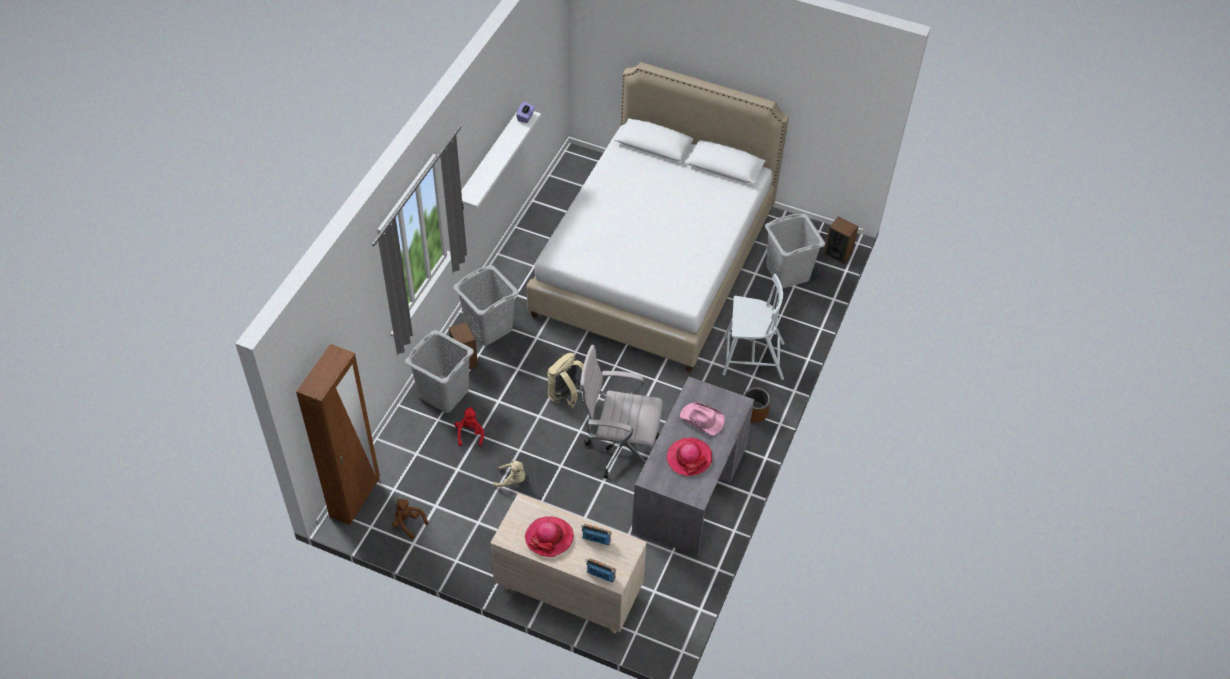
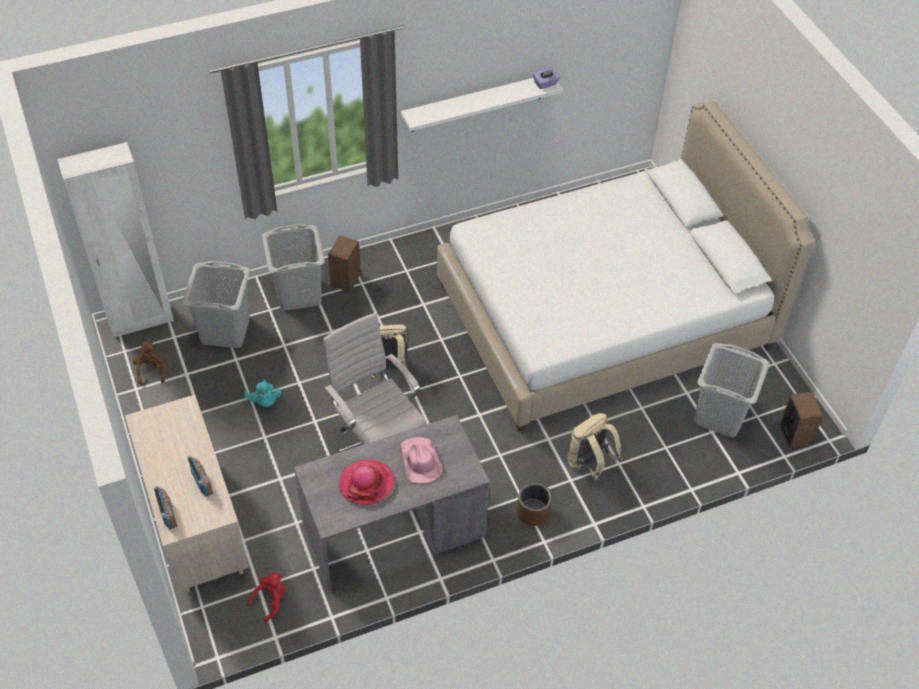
camera: 45 degrees right, 0 degrees up
brown wardrobe [296,344,380,525] -> white wardrobe [57,142,174,338]
grey laundry basket [453,265,519,346] -> grey laundry basket moved to [182,261,250,348]
red plush toy [454,407,484,446] -> red plush toy moved to [247,573,285,622]
beige plush toy [494,460,525,487] -> turquoise plush toy [244,379,282,407]
hat [525,516,574,557] -> none
white chair [722,274,784,380] -> beige backpack [567,413,623,480]

